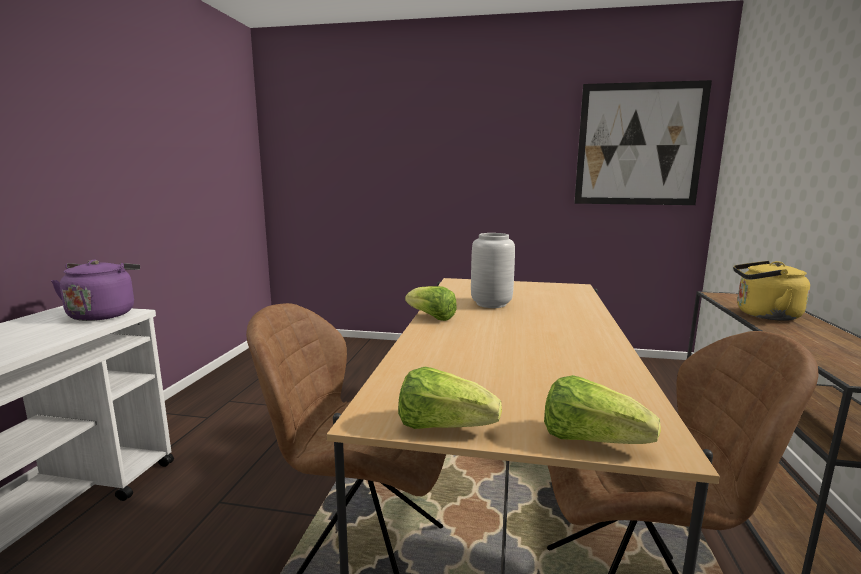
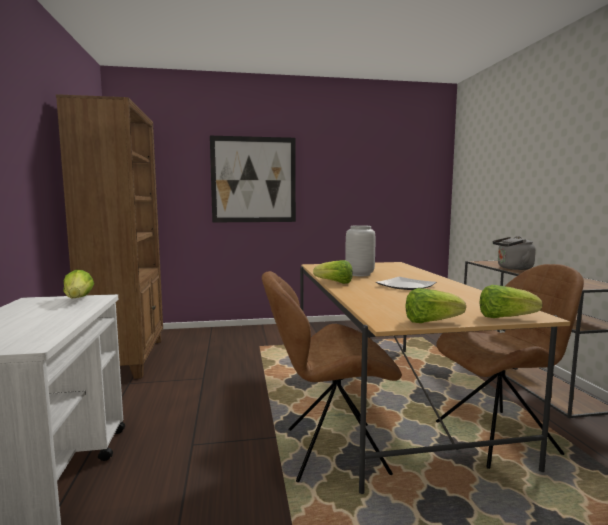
camera: 20 degrees left, 5 degrees down
purple kettle [51,260,140,321] -> lettuce [63,269,94,298]
picture [574,80,712,205] -> picture moved to [210,136,296,222]
yellow kettle [733,261,810,321] -> grey kettle [493,236,536,270]
none -> brown bookcase [56,94,163,379]
none -> plate [376,277,437,290]

